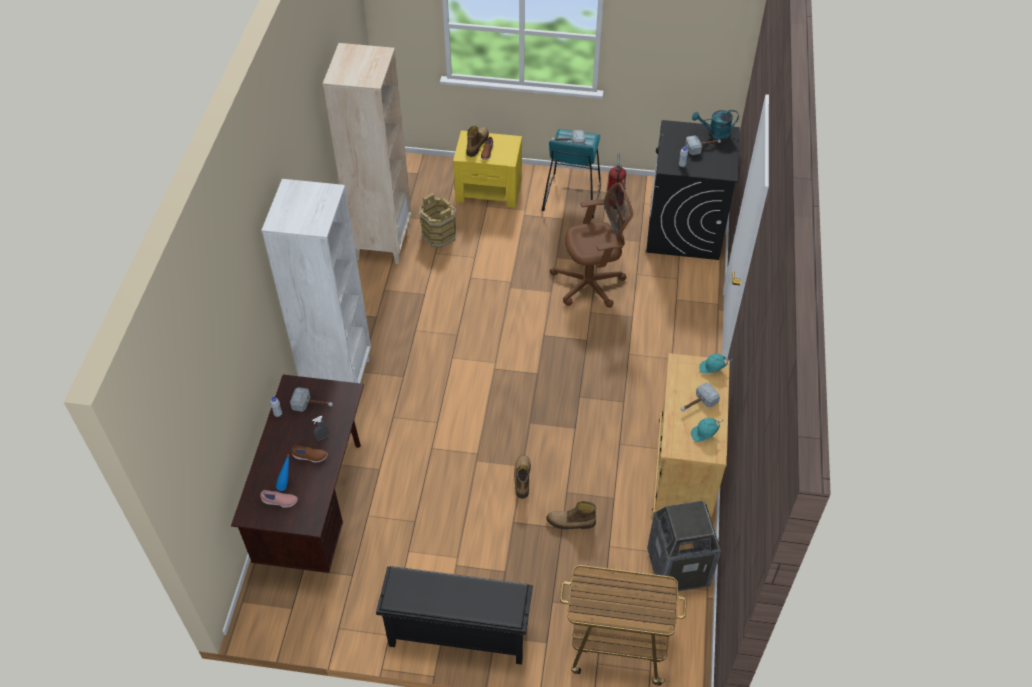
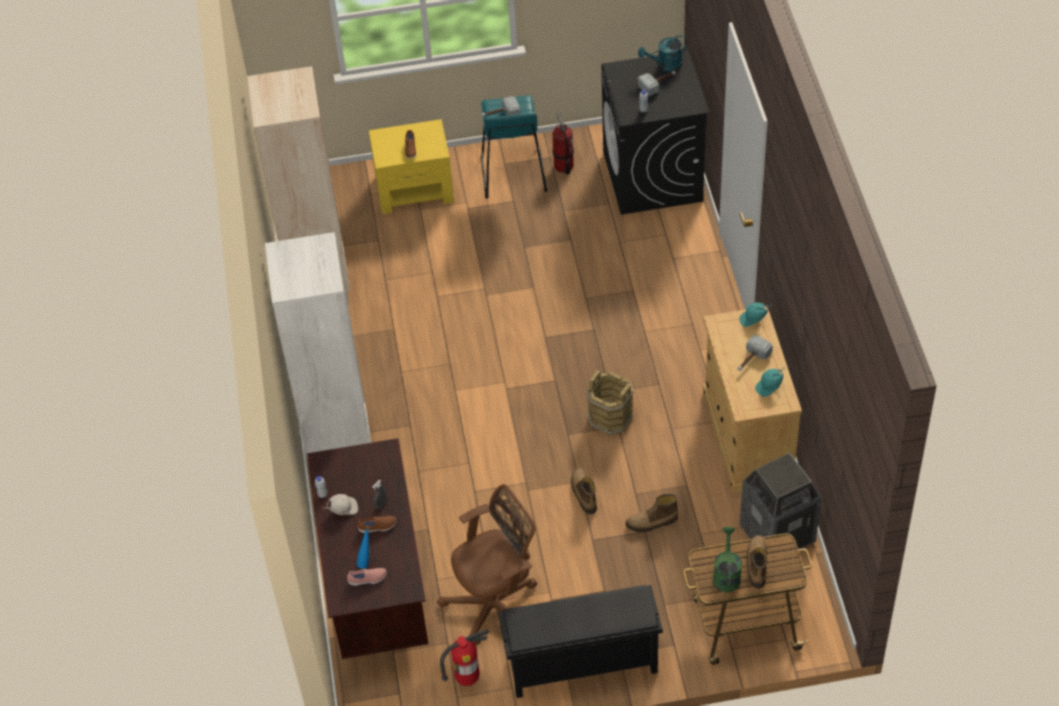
camera: 15 degrees left, 0 degrees up
hammer [290,387,333,412] -> none
brown bucket [419,193,457,248] -> brown bucket moved to [587,370,634,435]
boot [466,126,489,157] -> boot moved to [747,535,767,589]
brown office chair [550,182,633,308] -> brown office chair moved to [437,484,537,645]
none -> white cap [322,494,358,515]
none -> fire extinguisher [440,629,490,686]
none -> green watering can [713,527,742,593]

